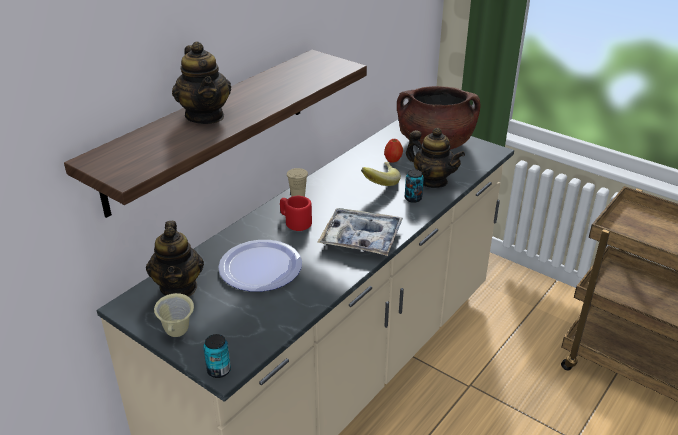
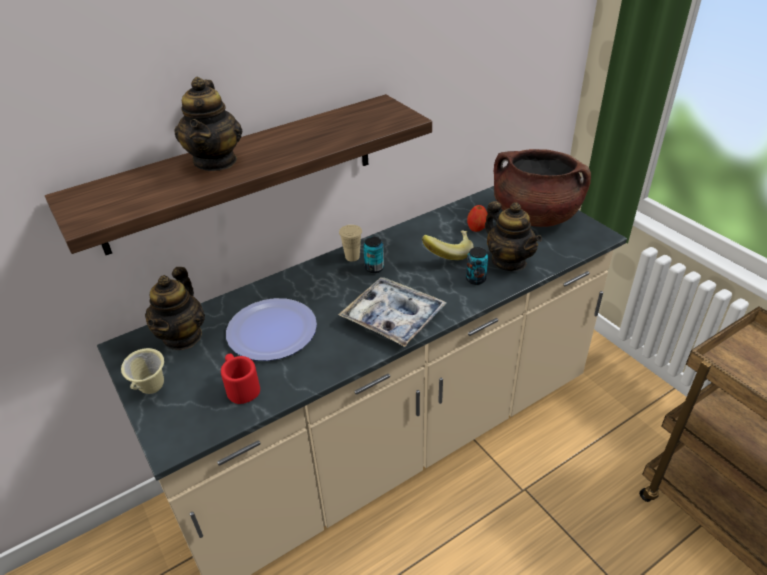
camera: 20 degrees right, 5 degrees up
can [203,334,231,378] -> can moved to [363,237,384,273]
red mug [280,196,312,231] -> red mug moved to [221,354,260,404]

